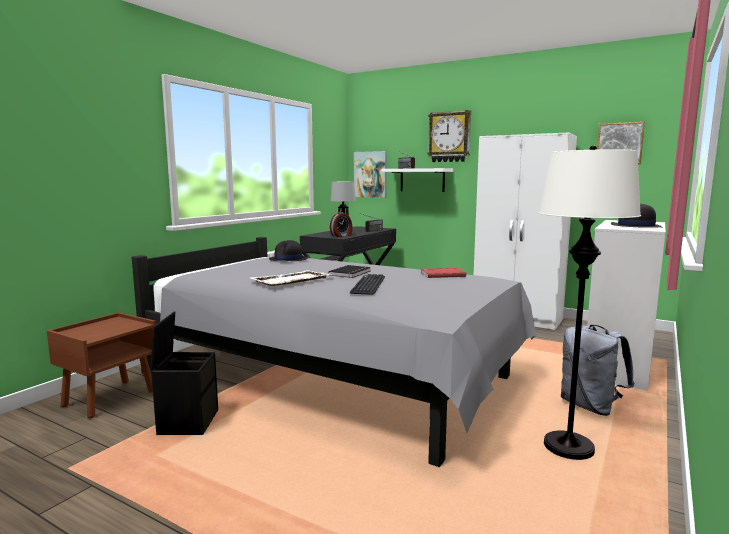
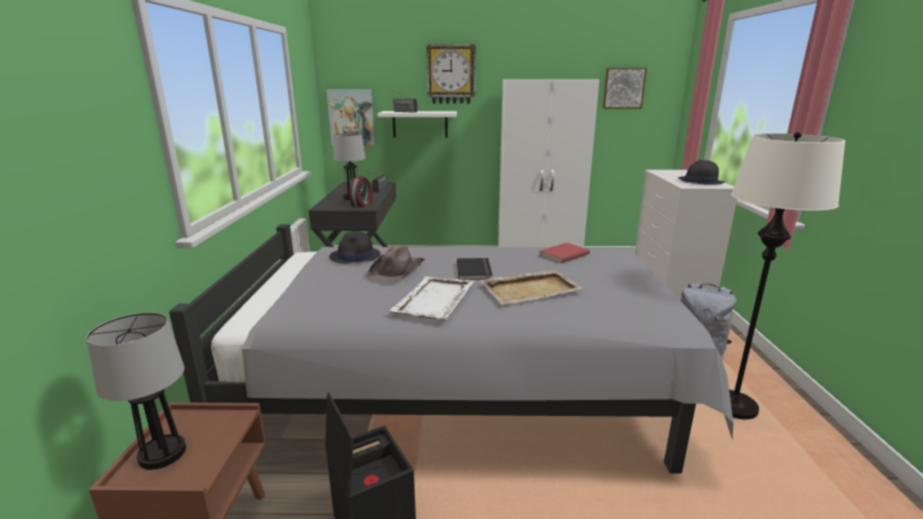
camera: 30 degrees left, 10 degrees up
keyboard [350,274,385,295] -> beige tray [480,269,583,305]
none -> table lamp [86,312,186,470]
none -> brown hat [367,245,425,281]

